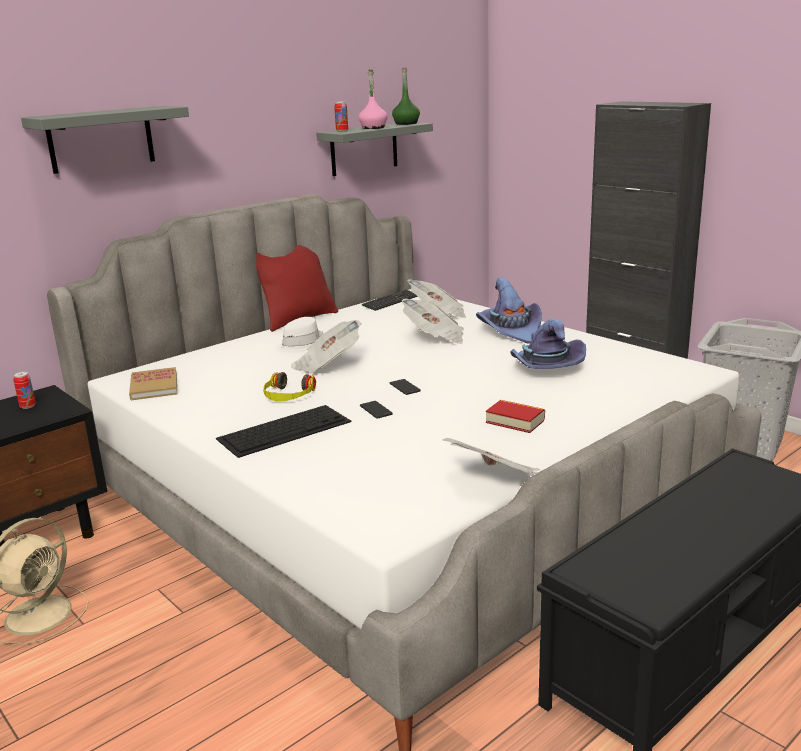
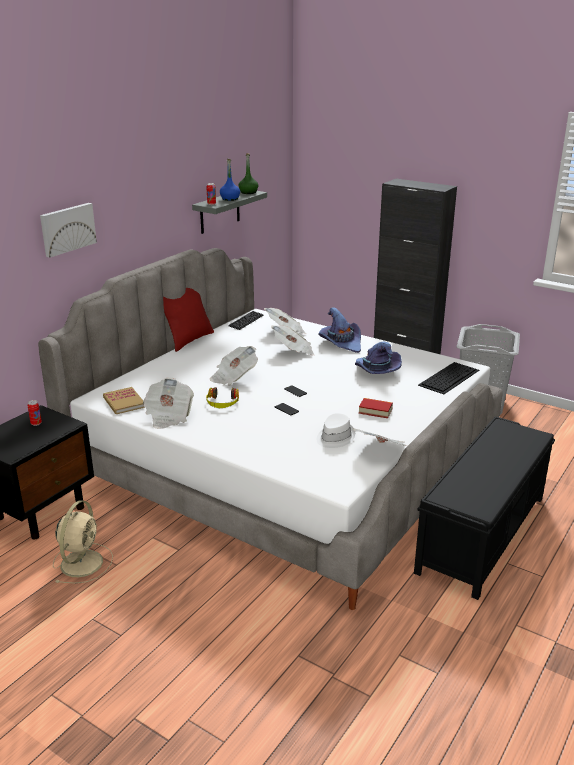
camera: 15 degrees left, 5 degrees up
grey shelf [21,106,189,174] -> picture [40,203,97,258]
keyboard [216,405,351,458] -> keyboard moved to [418,362,479,394]
white hat [276,317,324,353] -> white hat moved to [317,413,355,448]
pink bottle [359,69,387,129] -> blue bottle [220,159,240,201]
none -> newspaper [143,378,194,429]

